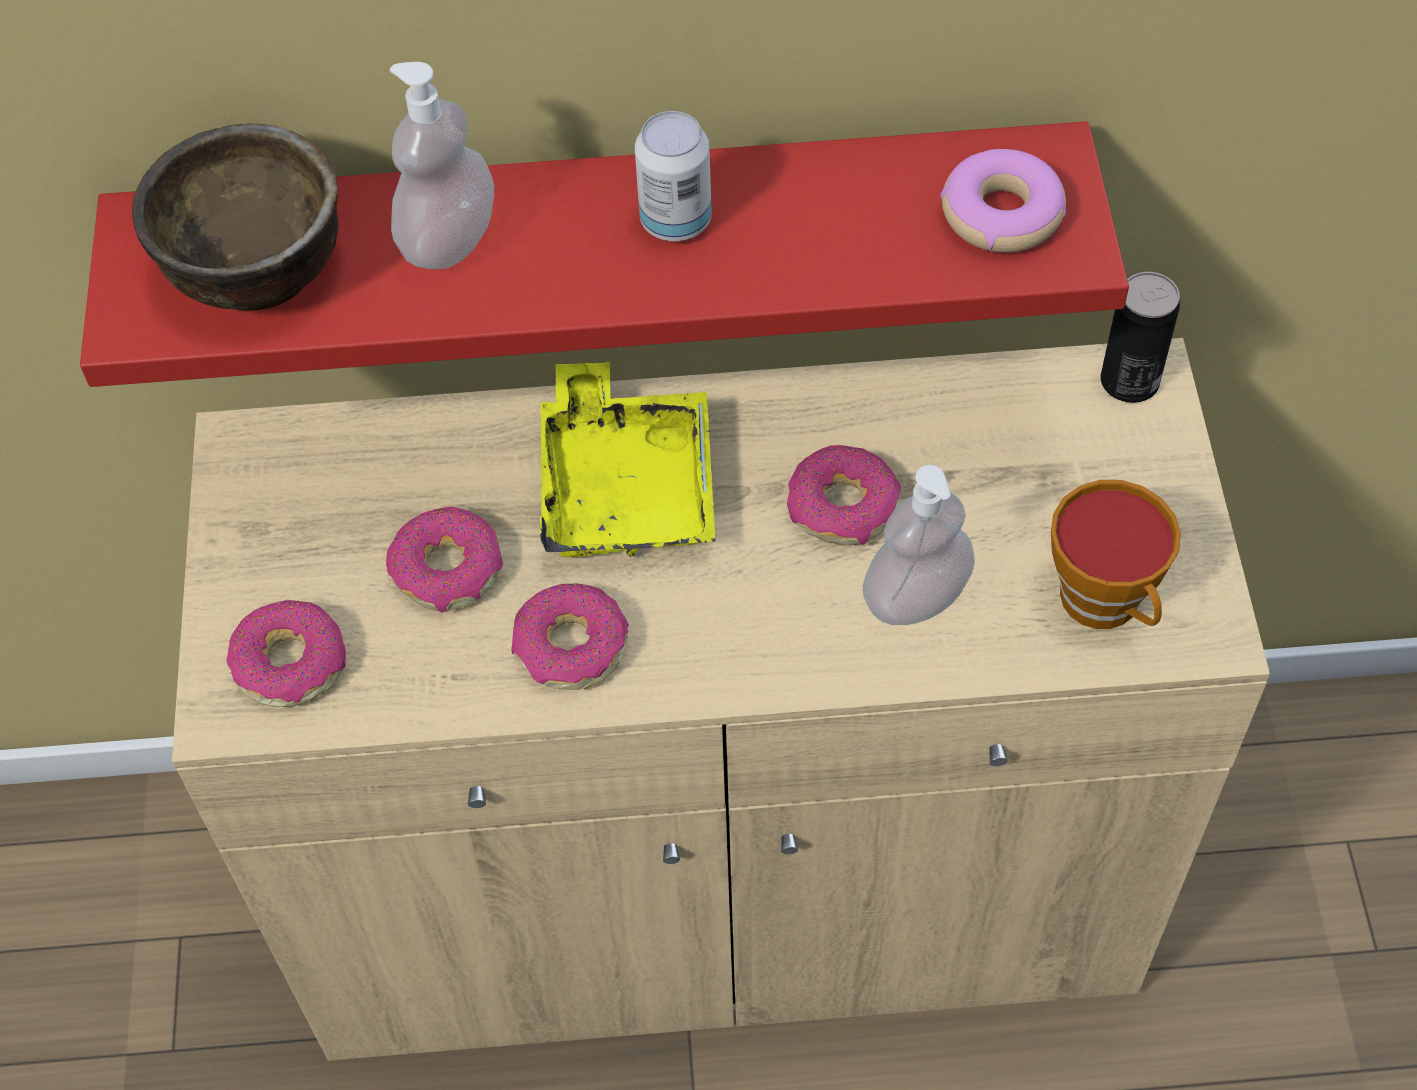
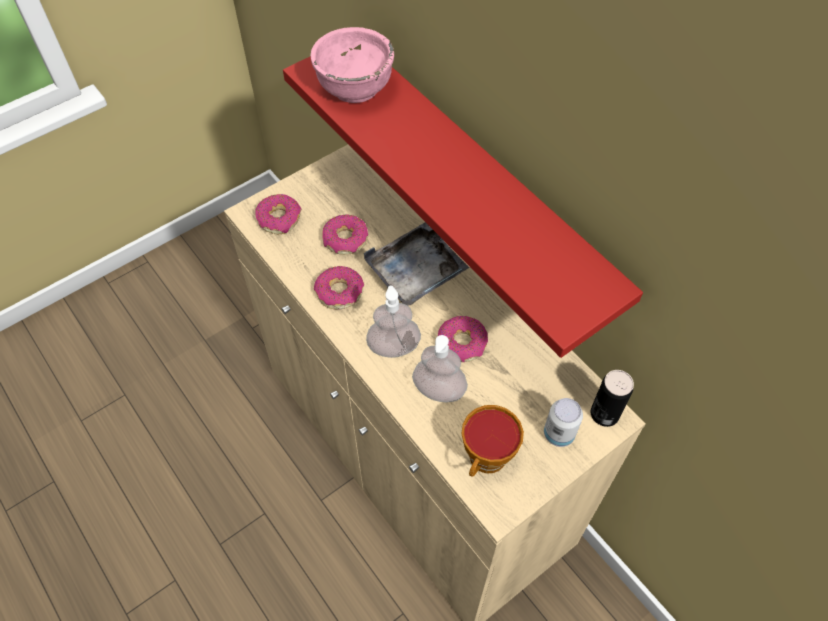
camera: 55 degrees right, 0 degrees up
brown bowl [132,123,339,311] -> pink bowl [311,27,394,103]
soap dispenser [390,62,494,269] -> soap dispenser moved to [366,285,421,358]
yellow tray [540,361,716,557] -> grey tray [364,222,469,305]
can [635,111,712,241] -> can moved to [544,398,583,447]
donut [940,149,1066,253] -> none

